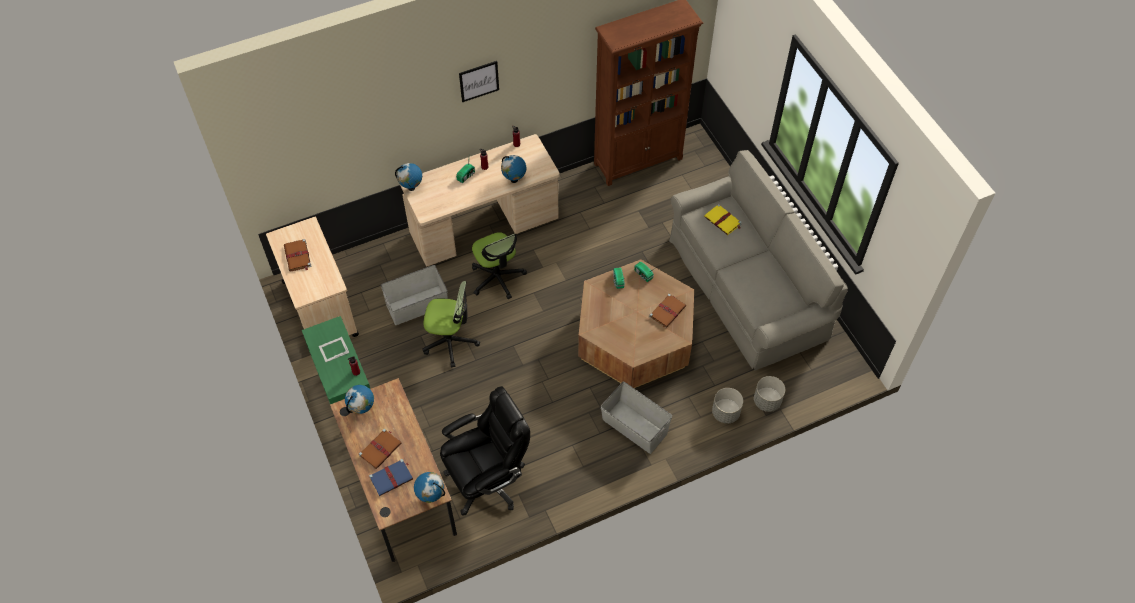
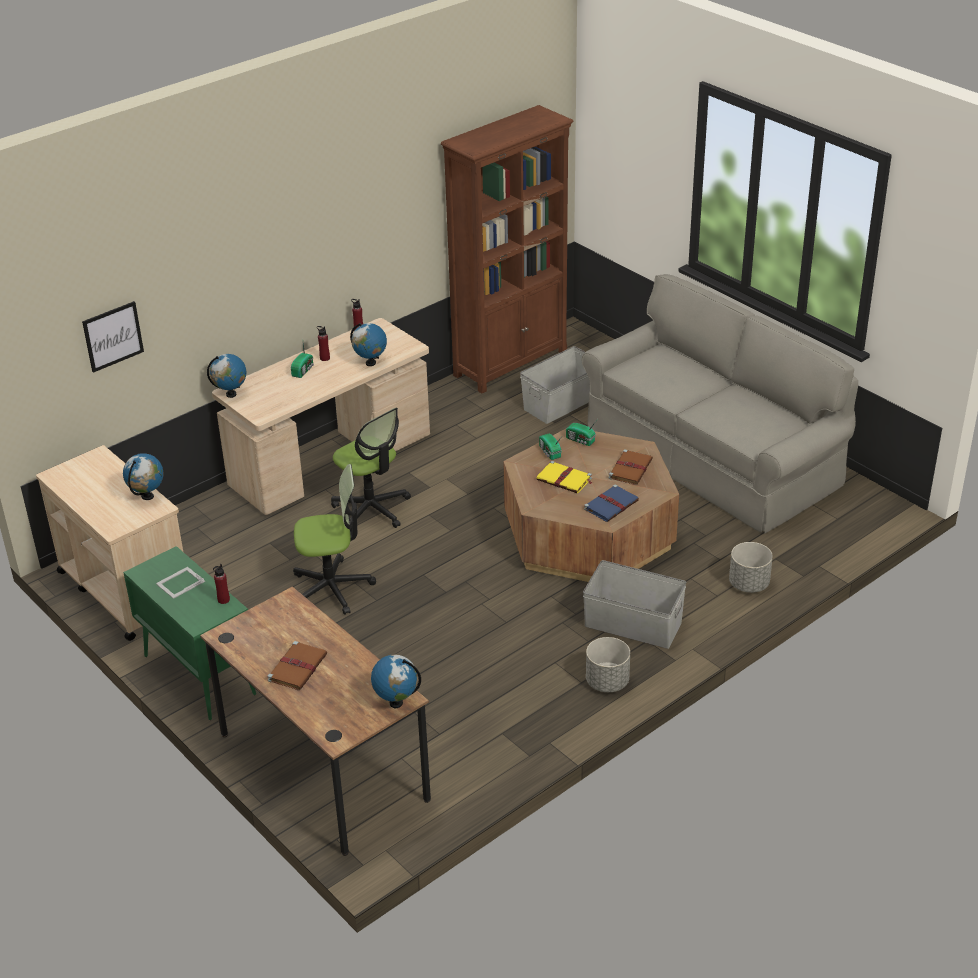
camera: 15 degrees left, 20 degrees down
brown book [284,239,312,271] -> none
globe [345,385,374,414] -> globe moved to [123,453,164,500]
blue book [369,459,413,496] -> blue book moved to [584,484,639,522]
grey storage box [381,265,448,325] -> grey storage box moved to [520,346,590,424]
black office chair [440,386,530,516] -> none
picture [459,61,499,102] -> picture moved to [82,301,144,373]
yellow book [704,204,742,235] -> yellow book moved to [536,461,593,493]
grey planter [754,376,785,412] -> grey planter moved to [586,637,630,692]

